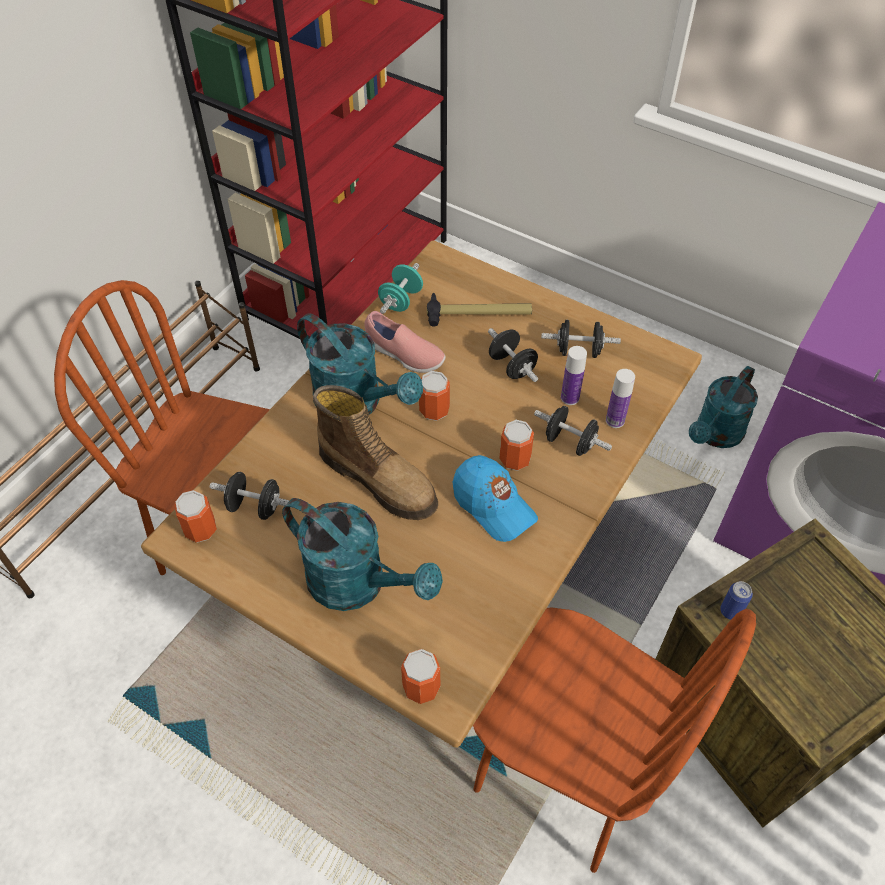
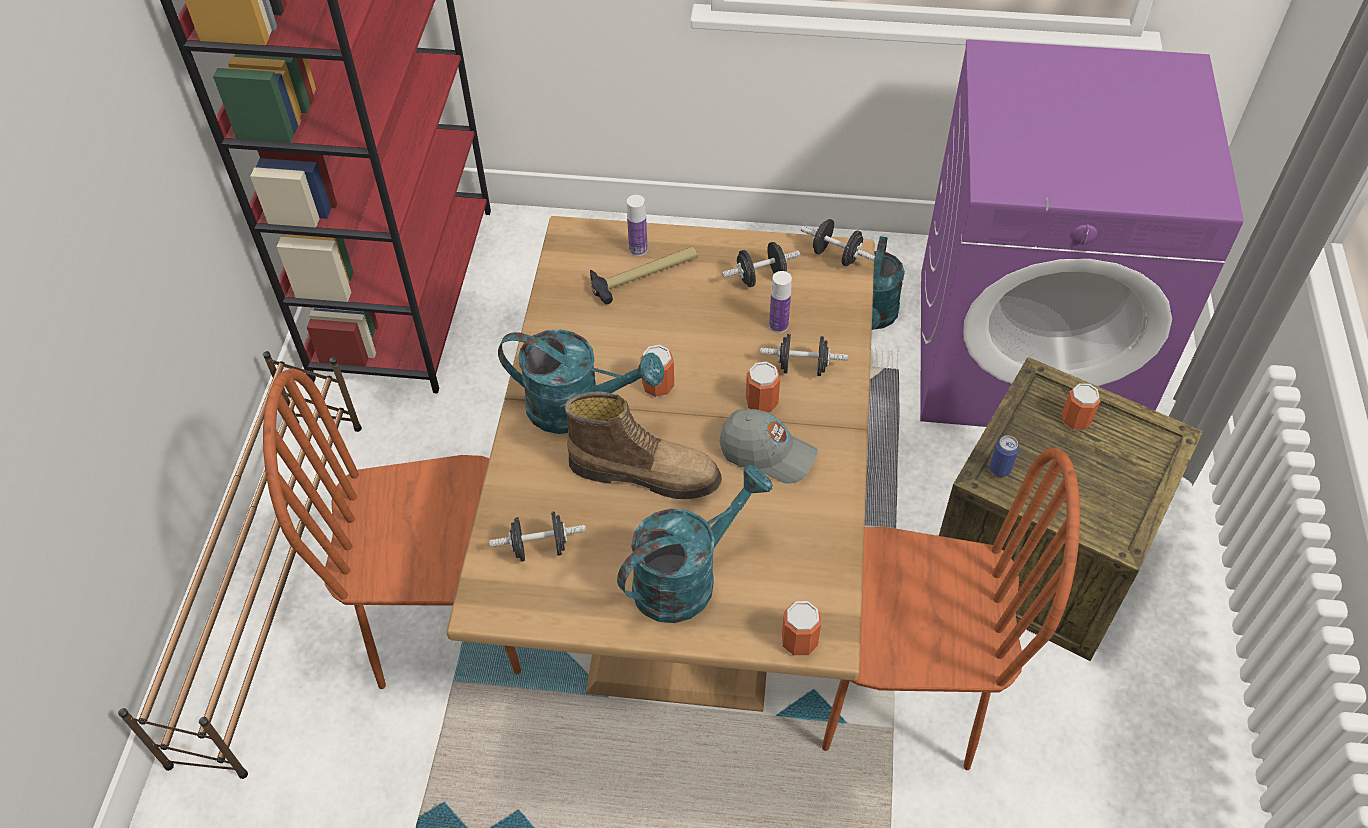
camera: 25 degrees left, 0 degrees up
can [174,490,217,543] -> can moved to [1062,383,1100,430]
turquoise watering can [282,498,443,611] -> turquoise watering can turned 45 degrees counterclockwise [617,465,773,623]
pink shoe [364,311,446,373] -> none
turquoise dumbbell [378,263,423,314] -> none
blue cap [453,455,538,542] -> grey cap [720,409,818,484]
black dumbbell [488,328,538,382] -> black dumbbell moved to [801,219,875,266]
bottle [606,369,635,428] -> bottle moved to [627,195,648,256]

